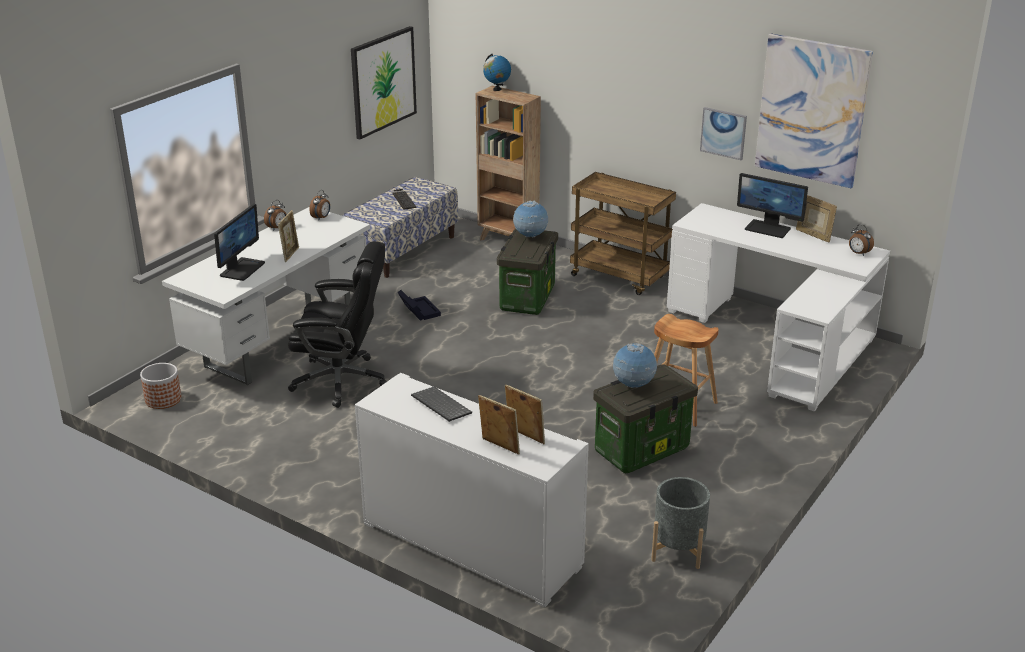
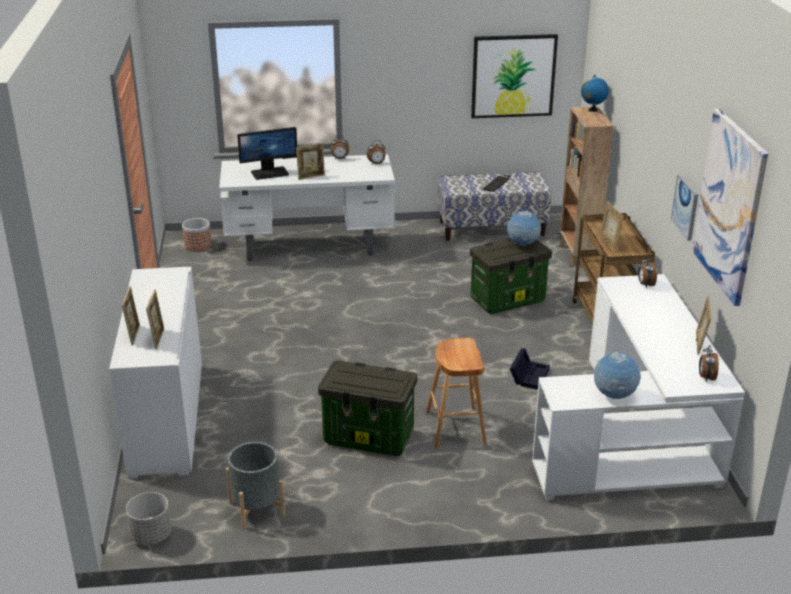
camera: 50 degrees right, 0 degrees up
black office chair [288,241,386,408] -> none
black storage box [398,290,441,321] -> black storage box moved to [510,348,550,390]
keyboard [411,387,472,422] -> none
globe [613,343,657,388] -> globe moved to [594,352,641,399]
monitor [737,173,808,238] -> none
none -> grey planter [126,492,172,545]
none -> picture frame [599,201,624,250]
none -> alarm clock [638,256,657,288]

